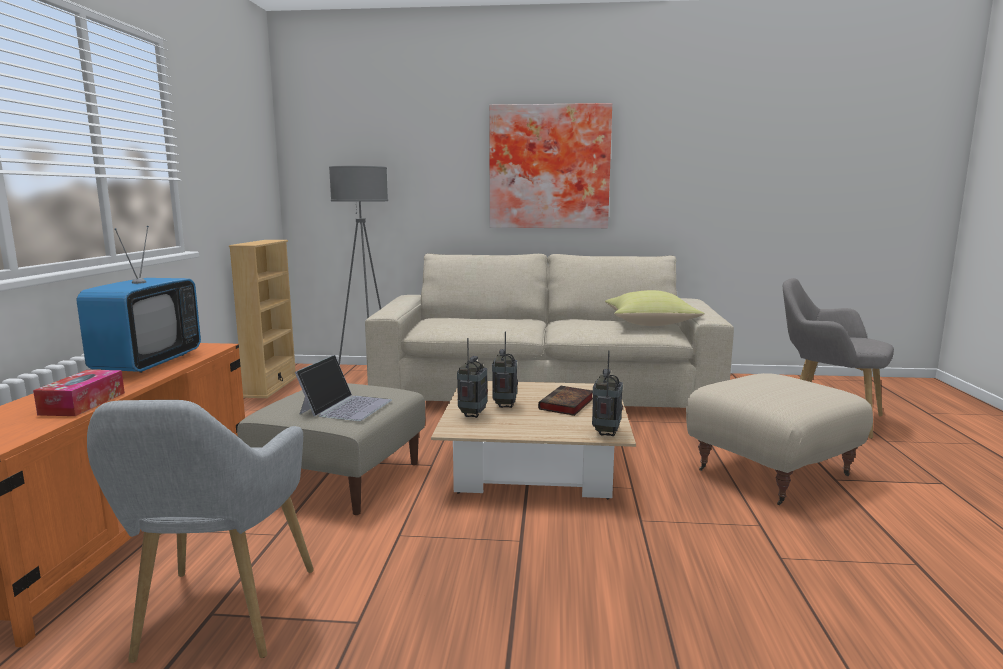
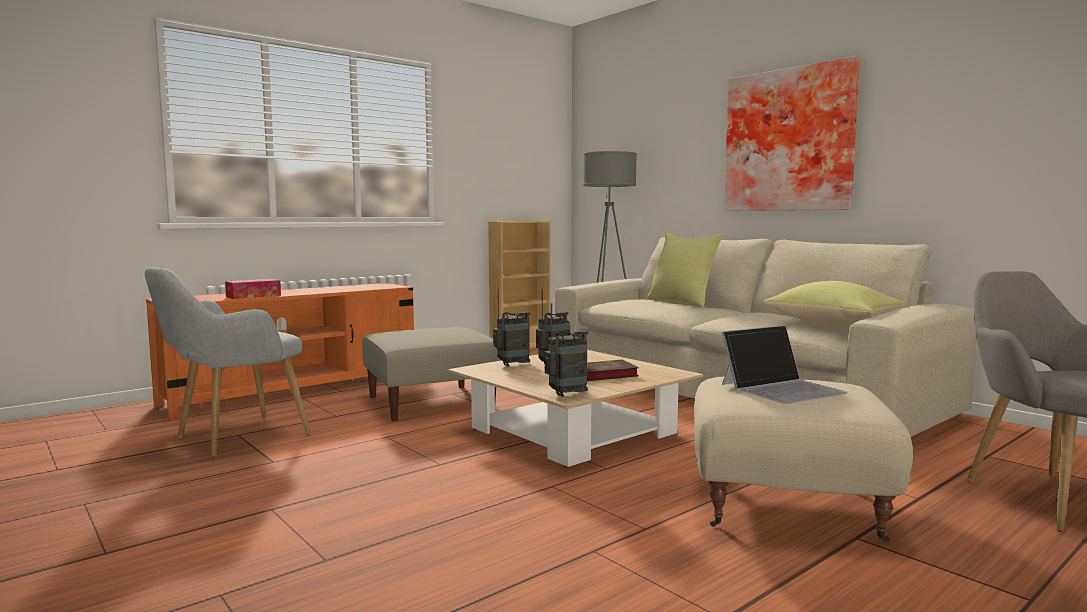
camera: 45 degrees right, 5 degrees down
television [76,226,201,373] -> none
laptop [295,355,392,421] -> laptop moved to [722,325,848,404]
none -> yellow pillow [647,232,723,308]

